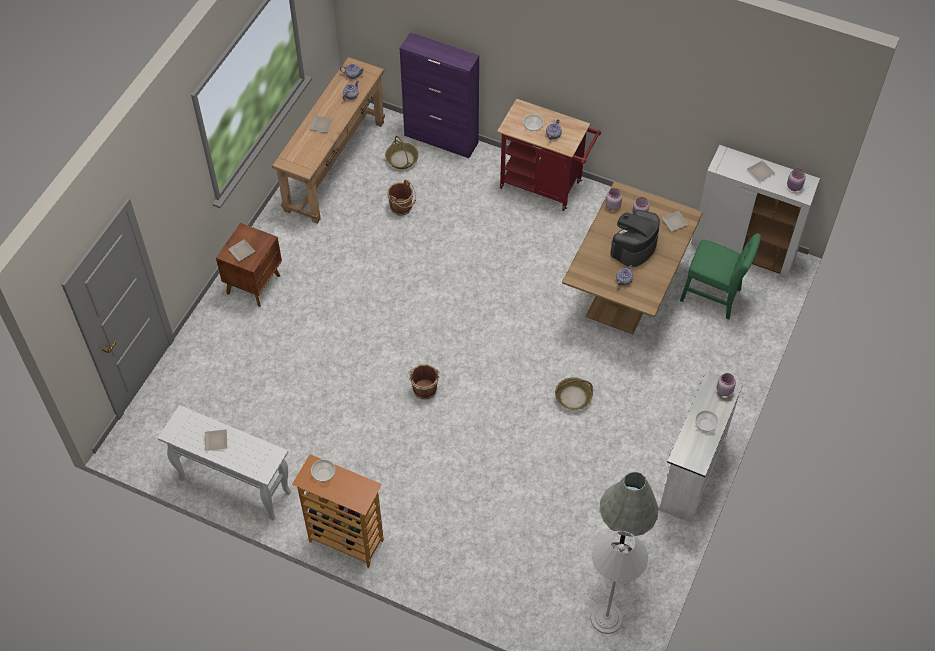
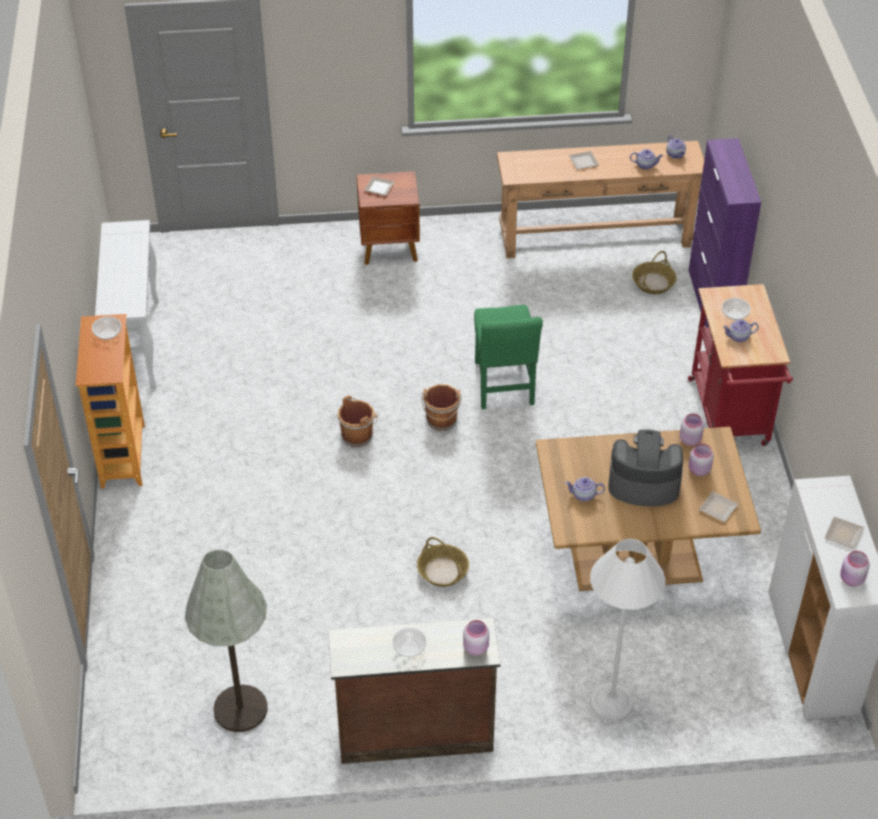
camera: 60 degrees right, 10 degrees down
plate [205,429,227,451] -> none
brown bucket [387,179,416,216] -> brown bucket moved to [421,384,462,431]
white floor lamp [590,531,648,634] -> white floor lamp moved to [590,539,666,721]
white dresser [659,371,743,523] -> brown dresser [328,618,501,764]
green chair [680,233,761,319] -> green chair moved to [474,305,543,409]

